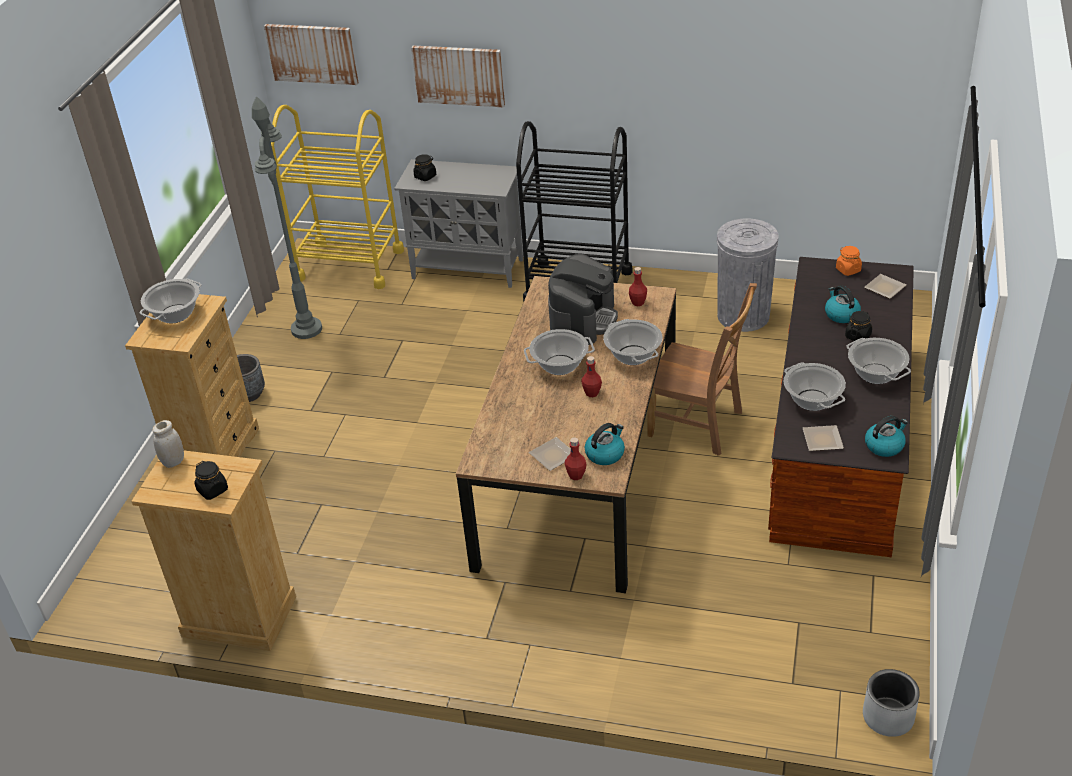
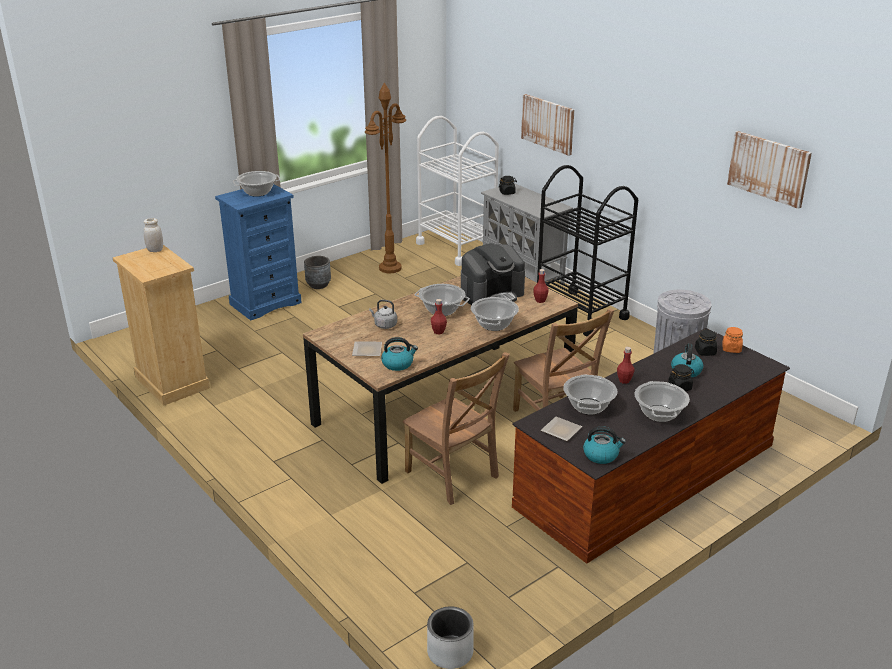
camera: 35 degrees right, 10 degrees down
beige dresser [125,294,259,457] -> blue dresser [215,184,302,320]
black jar [194,461,228,500] -> black jar moved to [695,329,717,356]
grey floor lamp [252,96,322,339] -> brown floor lamp [365,83,406,273]
picture [264,24,358,85] -> picture moved to [727,131,812,209]
yellow cart [271,105,404,289] -> white cart [416,116,499,266]
red bottle [564,437,587,480] -> red bottle moved to [617,347,635,384]
plate [864,274,906,299] -> none
none -> grey kettle [369,300,397,329]
none -> brown chair [402,352,510,505]

